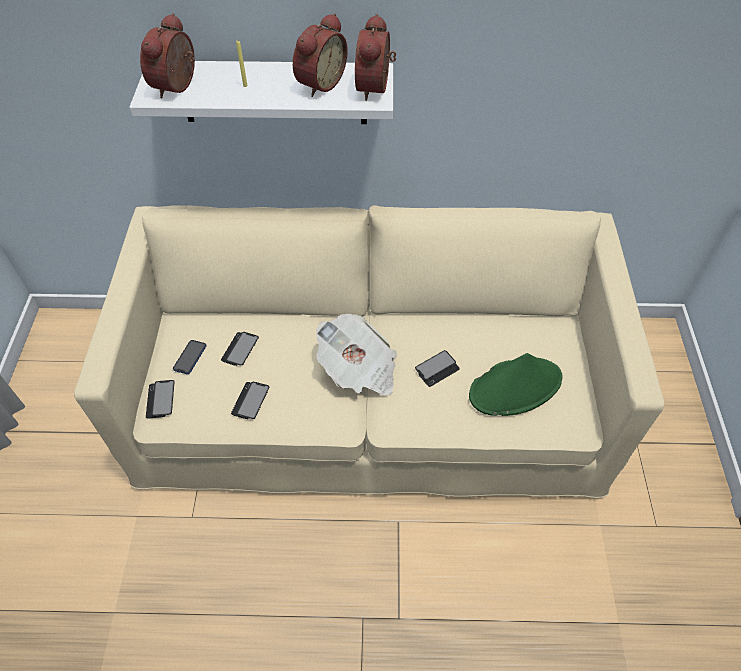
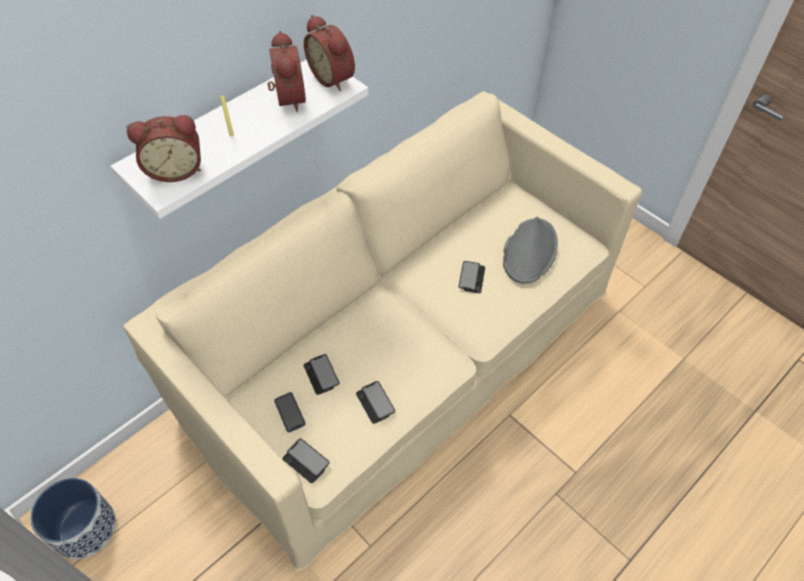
camera: 45 degrees left, 0 degrees up
alarm clock [140,13,195,98] -> alarm clock turned 75 degrees counterclockwise [126,115,201,182]
newspaper [316,314,397,396] -> none
green hat [469,353,563,416] -> grey hat [503,217,558,284]
none -> planter [30,478,116,560]

